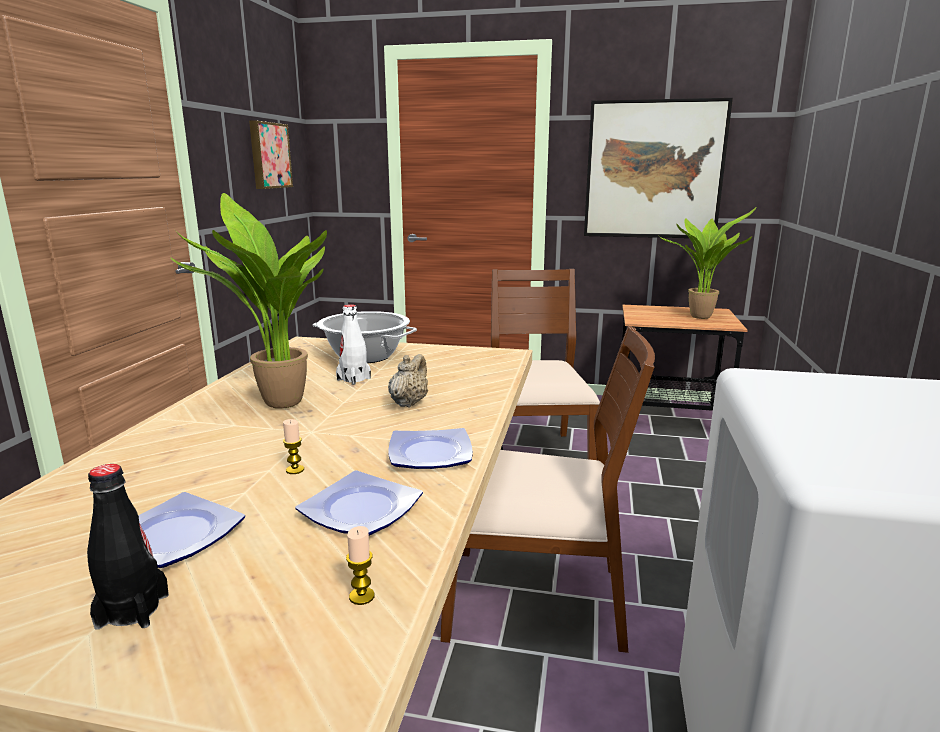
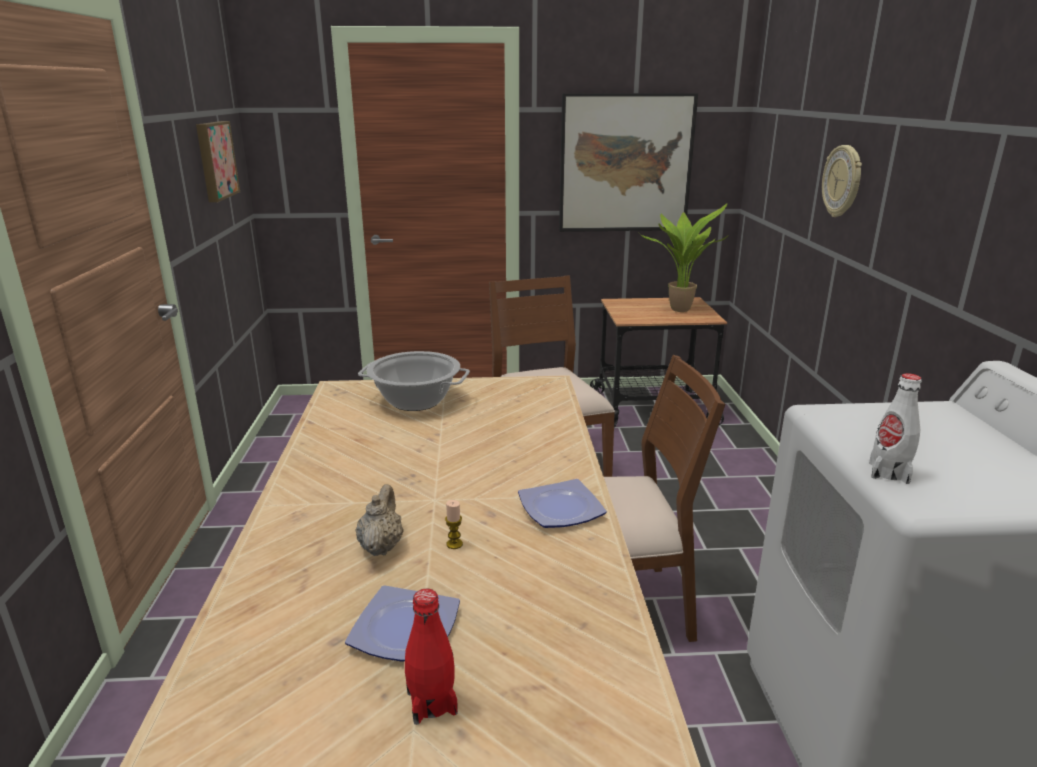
camera: 15 degrees left, 5 degrees up
black bottle [87,464,169,630] -> red bottle [405,589,458,725]
potted plant [170,193,327,409] -> none
plate [296,470,423,535] -> none
white bottle [336,304,371,385] -> white bottle moved to [869,373,922,484]
candle [346,526,374,605] -> none
beige teapot [388,354,428,408] -> beige teapot moved to [355,484,404,556]
none -> wall clock [822,145,862,217]

